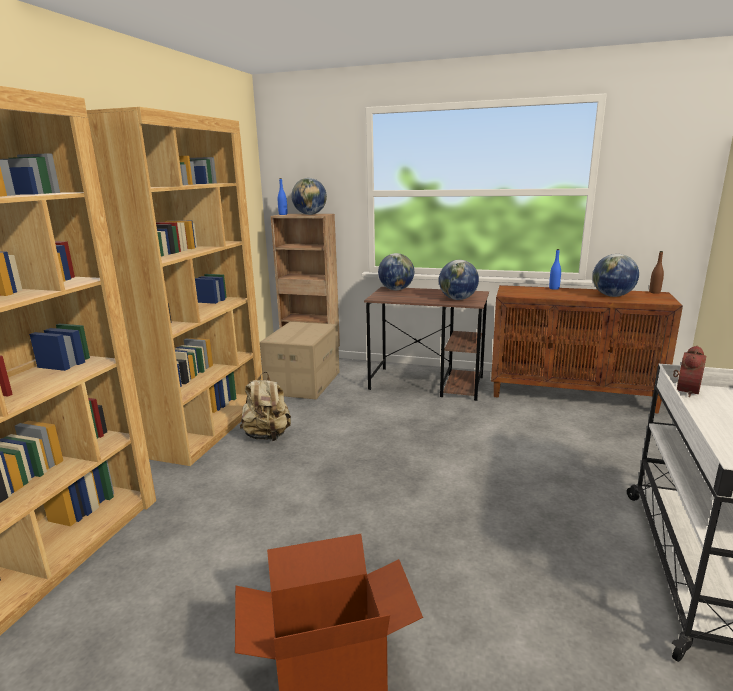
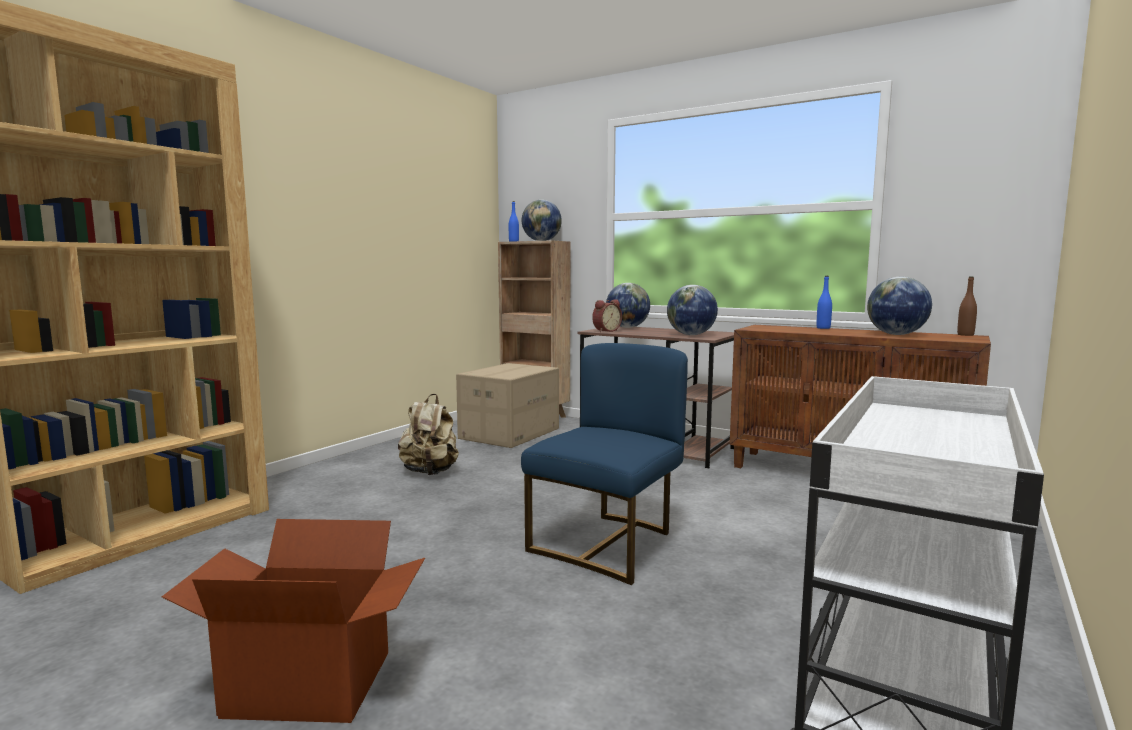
camera: 15 degrees right, 10 degrees down
brown bookcase [86,107,263,466] -> none
alarm clock [673,346,706,397] -> alarm clock moved to [592,299,622,332]
none -> blue chair [521,343,688,585]

